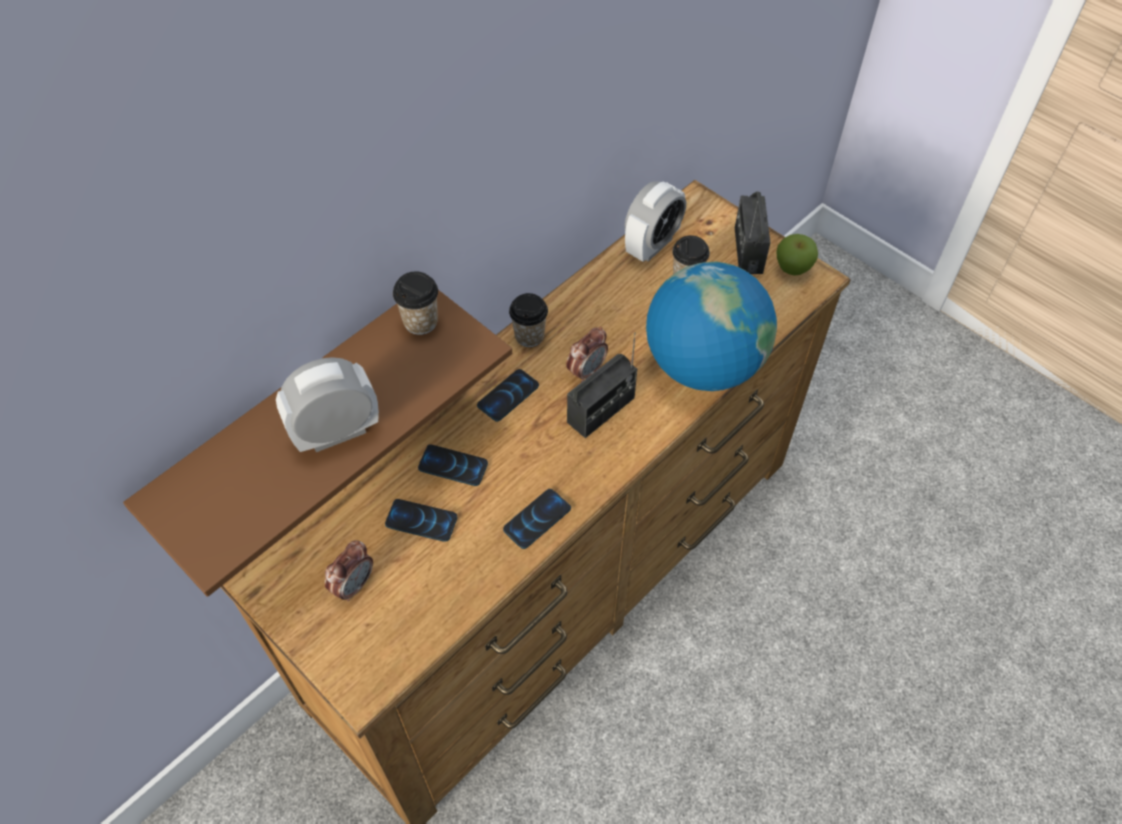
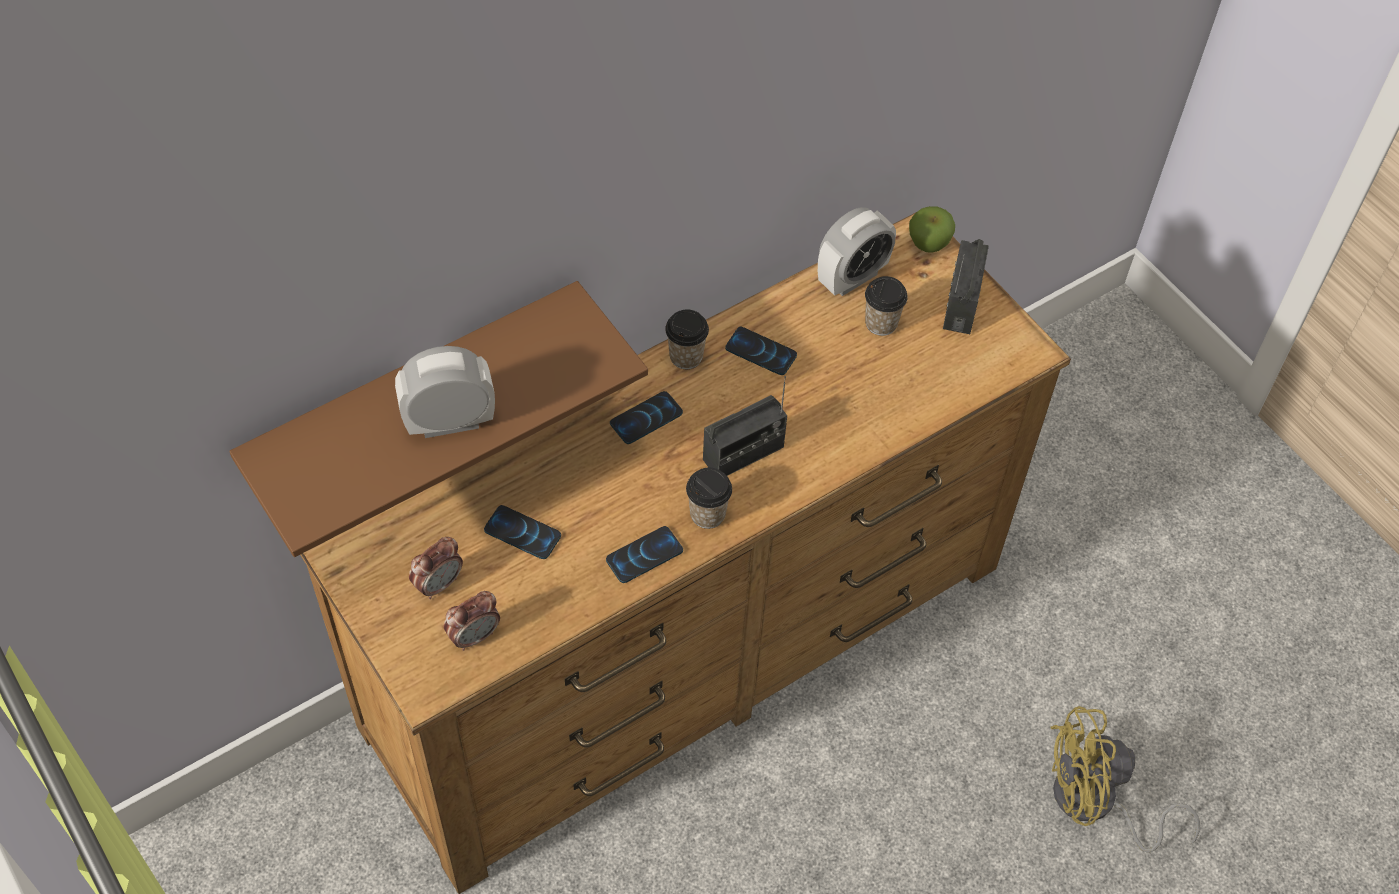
camera: 10 degrees right, 0 degrees up
cup [393,271,438,335] -> cup moved to [686,468,732,529]
phone [418,444,488,486] -> phone moved to [725,327,797,375]
alarm clock [566,327,608,382] -> alarm clock moved to [444,591,500,651]
globe [646,262,777,391] -> none
apple [777,234,818,276] -> apple moved to [909,206,955,253]
none -> yellow fan [1050,706,1200,853]

